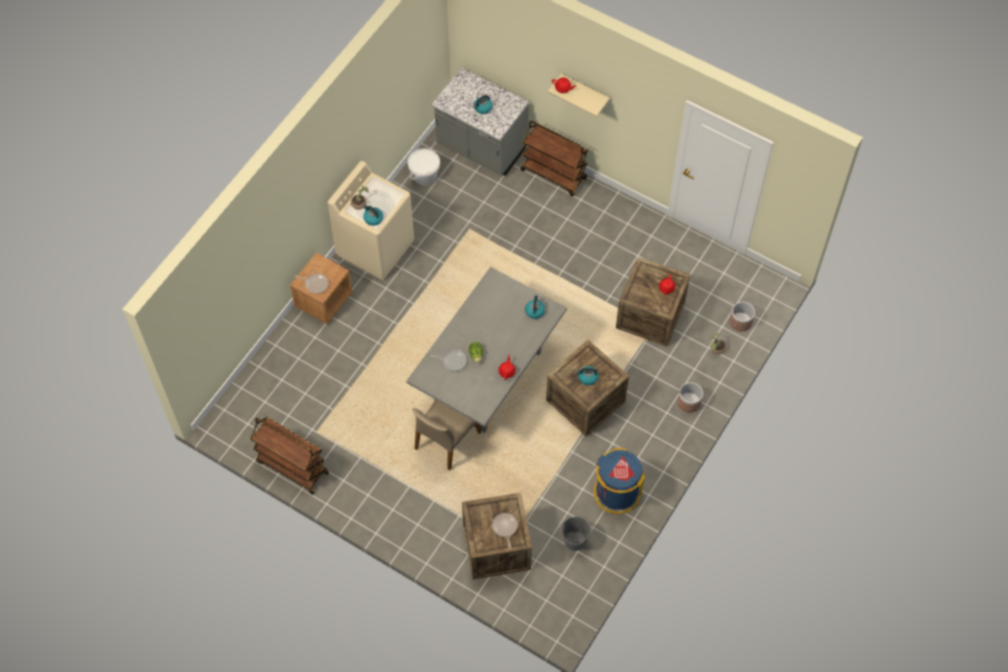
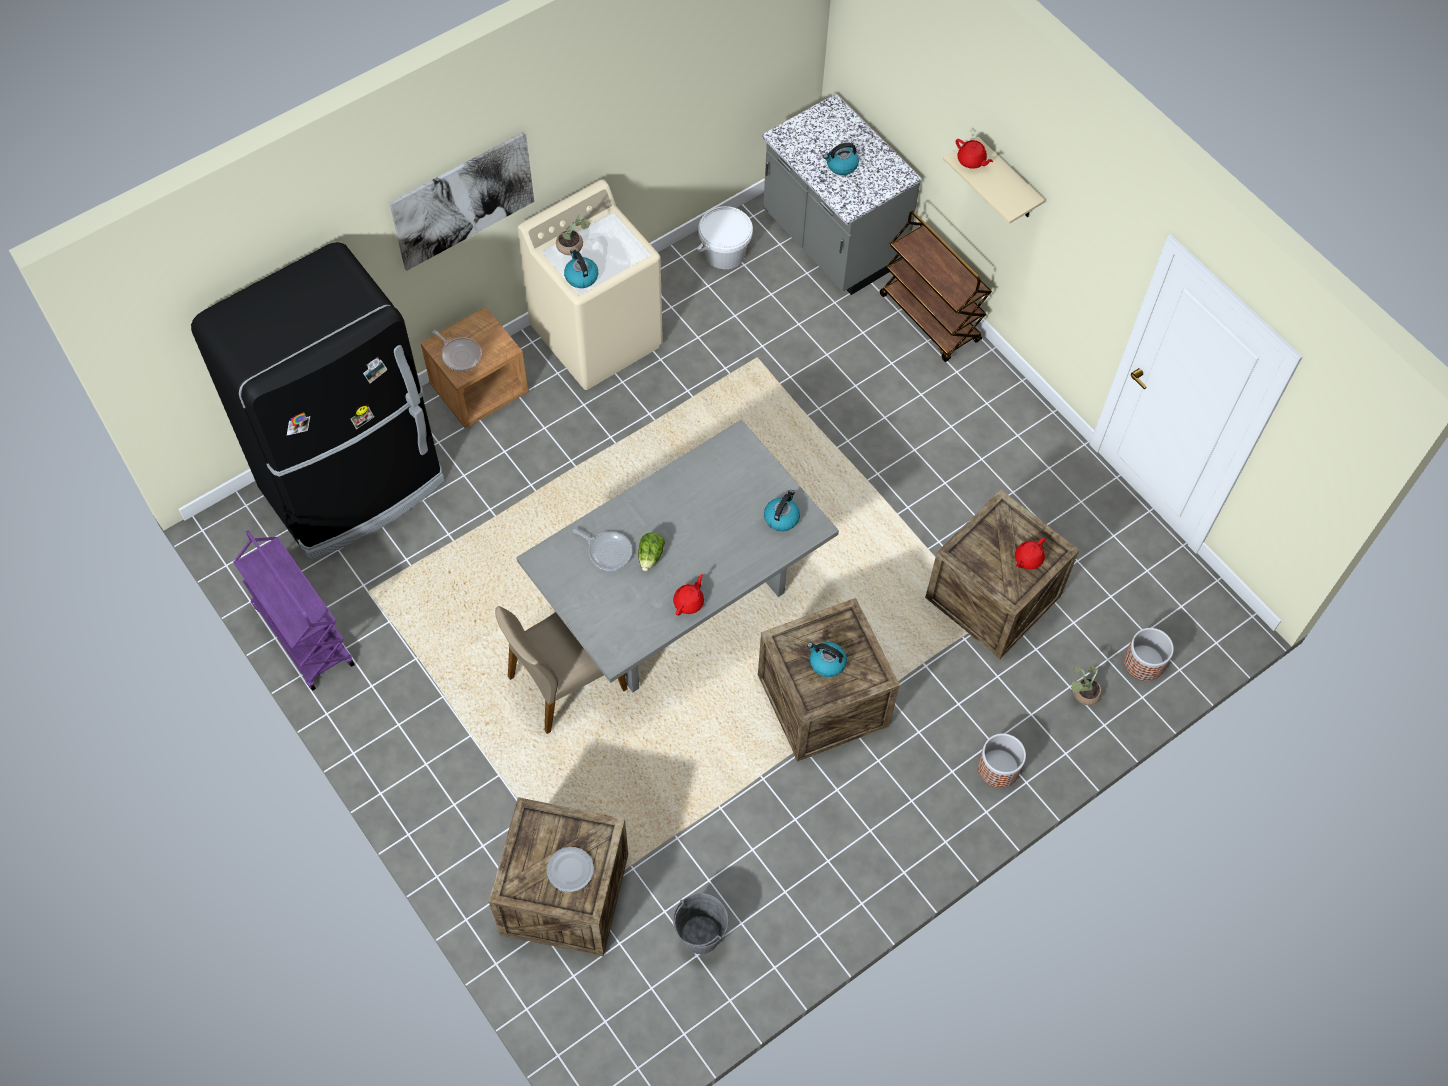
camera: 20 degrees right, 0 degrees up
brown cart [250,417,329,495] -> purple cart [233,530,355,691]
frying pan [492,513,518,548] -> plate [547,847,594,892]
blue trash can [594,448,645,514] -> none
none -> black fridge [191,242,445,560]
none -> picture [389,132,534,271]

